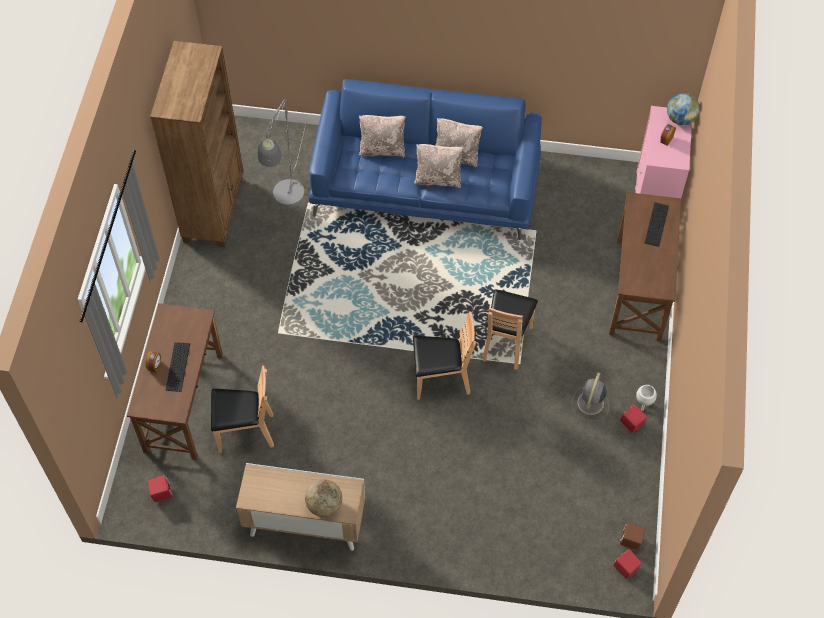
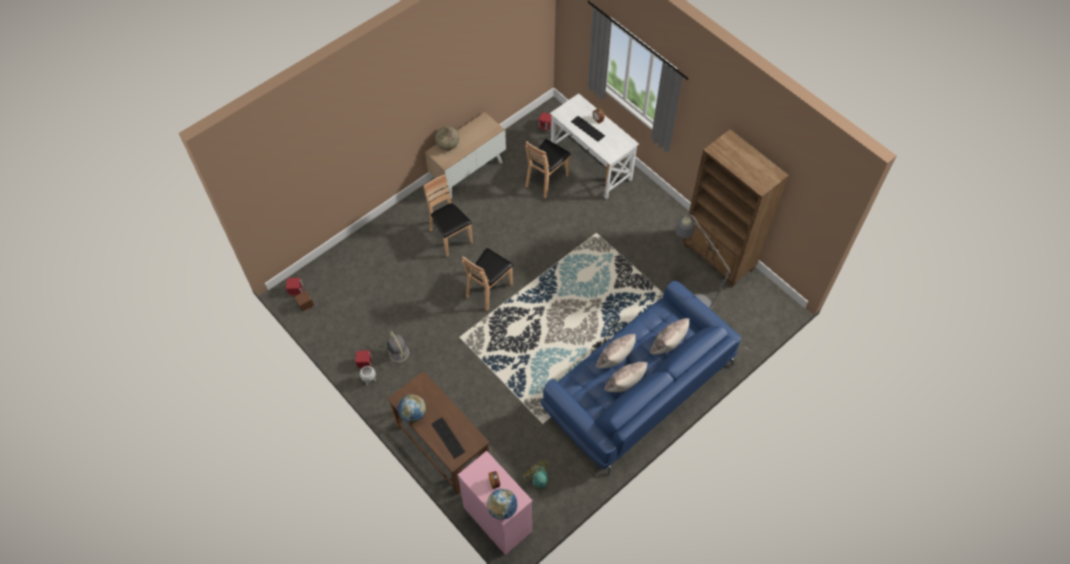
camera: 130 degrees right, 0 degrees up
brown desk [127,303,223,460] -> white desk [550,93,639,199]
brown chair [482,289,538,370] -> brown chair moved to [423,174,473,257]
none -> globe [398,394,426,423]
none -> fan [523,460,561,497]

